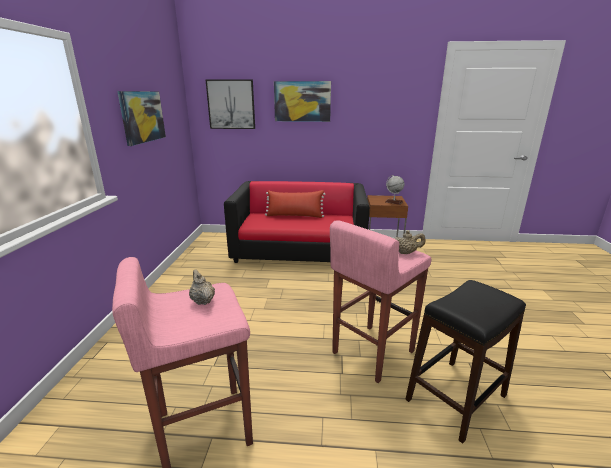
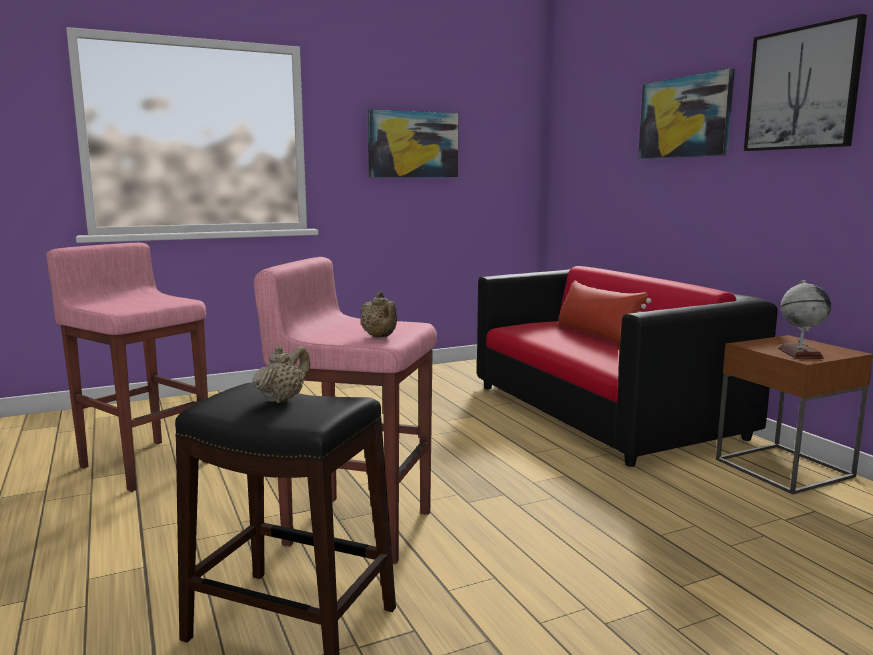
camera: 60 degrees right, 10 degrees down
beige teapot [189,269,215,305] -> beige teapot moved to [253,345,311,403]
picture [206,79,255,129] -> picture moved to [744,14,867,151]

